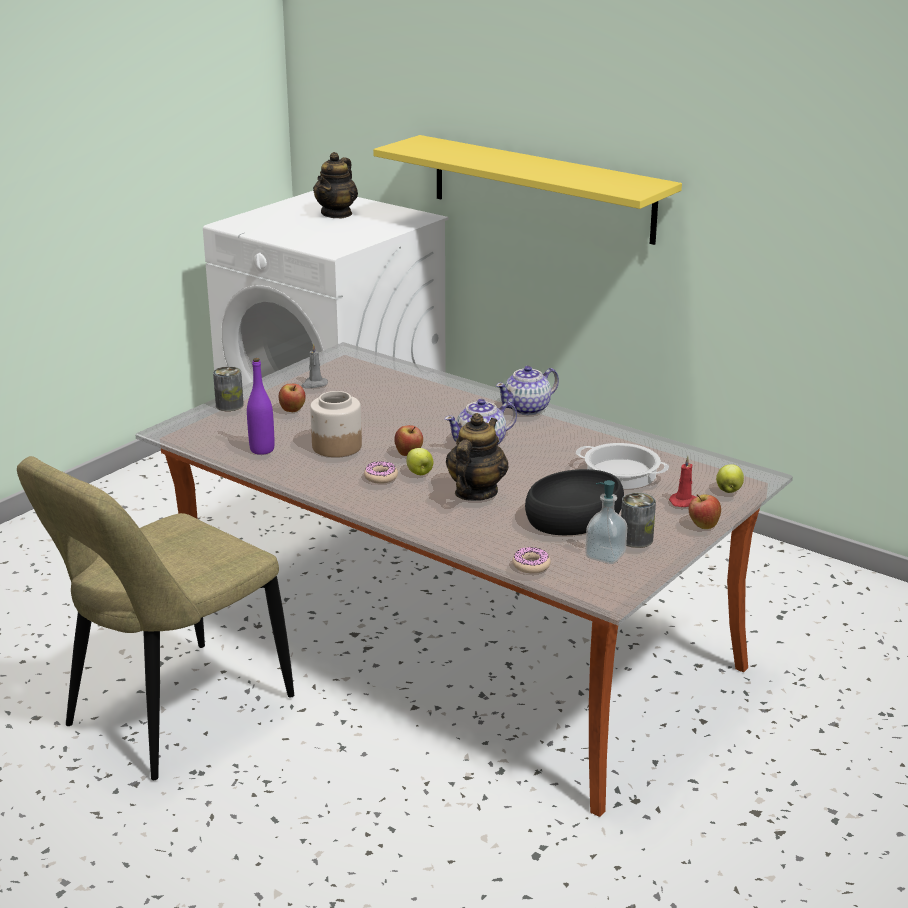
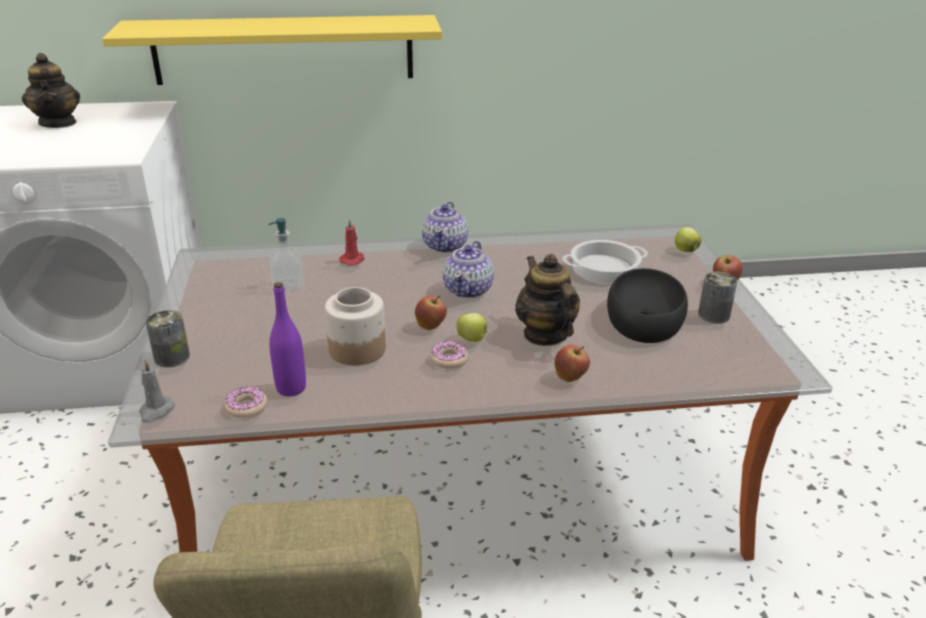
camera: 45 degrees left, 5 degrees up
apple [279,384,306,412] -> apple moved to [554,345,590,382]
grey candle [301,343,328,388] -> grey candle moved to [139,360,175,423]
donut [512,547,551,573] -> donut moved to [225,387,267,418]
soap dispenser [585,480,627,564] -> soap dispenser moved to [268,218,304,291]
red candle [669,456,696,507] -> red candle moved to [339,218,365,266]

